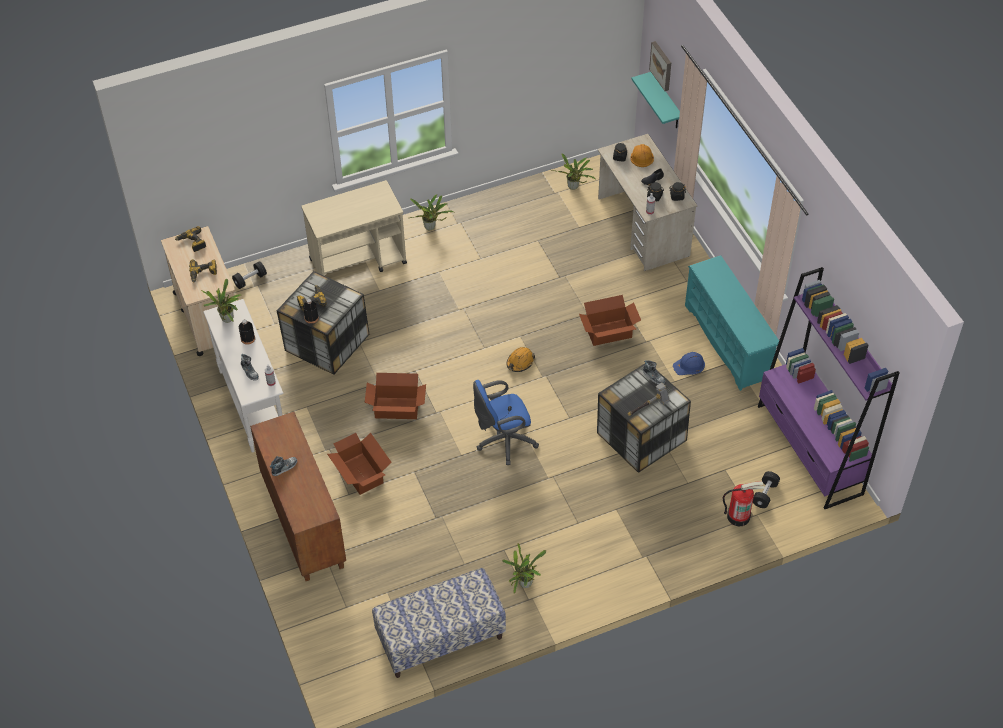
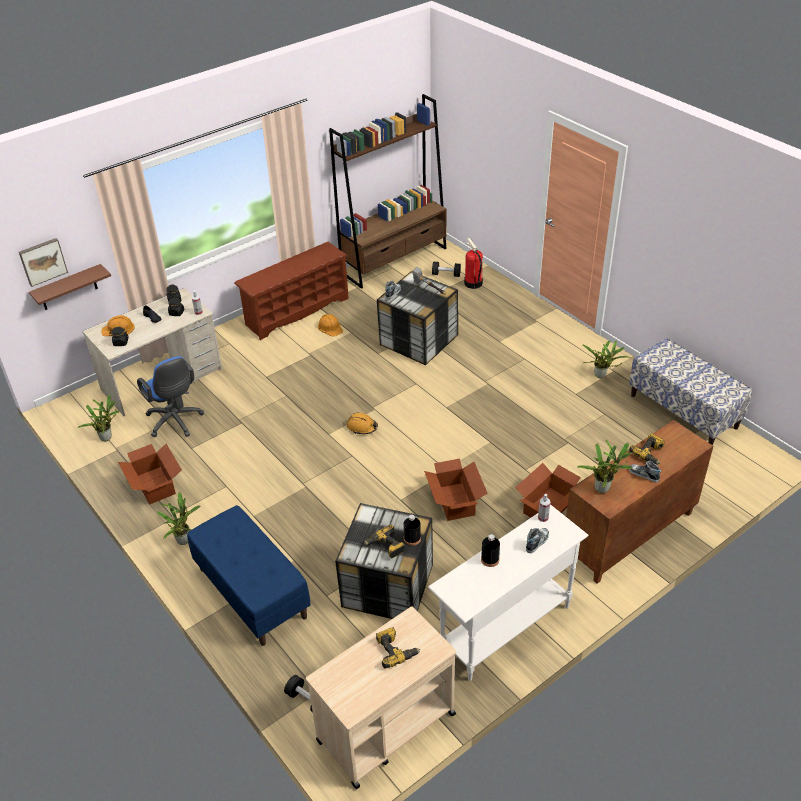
camera: 105 degrees left, 10 degrees down
power drill [175,226,206,252] -> power drill moved to [629,434,665,465]
potted plant [201,279,241,323] -> potted plant moved to [577,440,633,493]
beige cart [302,180,407,276] -> blue bench [187,505,311,646]
blue office chair [473,380,539,465] -> blue office chair moved to [137,356,204,437]
cardboard box [579,295,641,346] -> cardboard box moved to [118,444,182,505]
turquoise shelf [631,72,680,128] -> brown shelf [29,264,111,310]
blue hard hat [673,352,705,375] -> orange hard hat [318,314,343,337]
turquoise shoe rack [685,255,779,391] -> brown shoe rack [234,242,349,340]
purple bookcase [758,267,900,509] -> brown bookcase [329,94,447,289]

